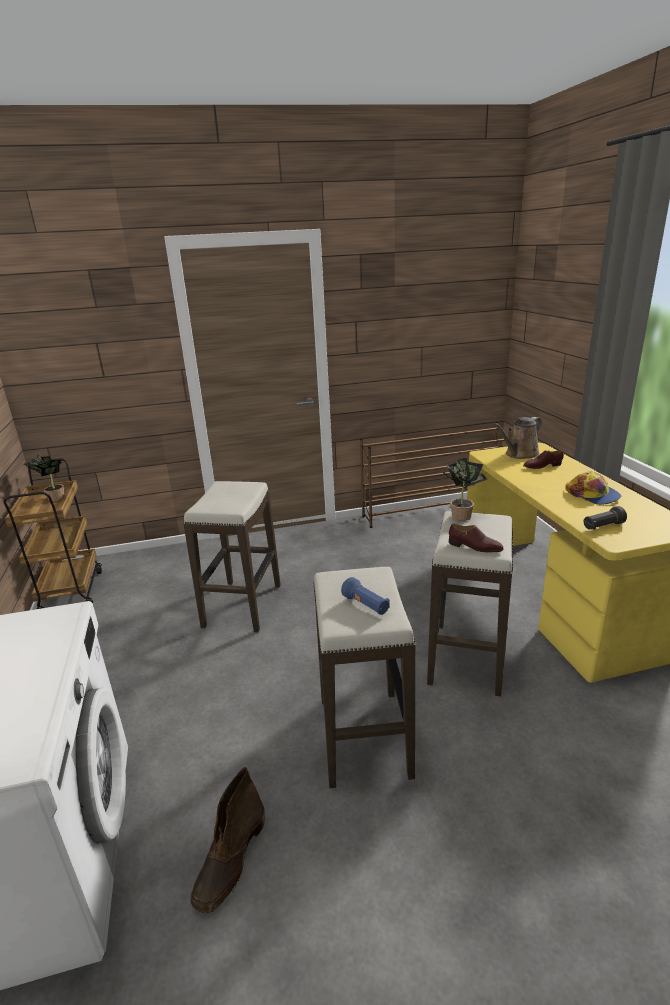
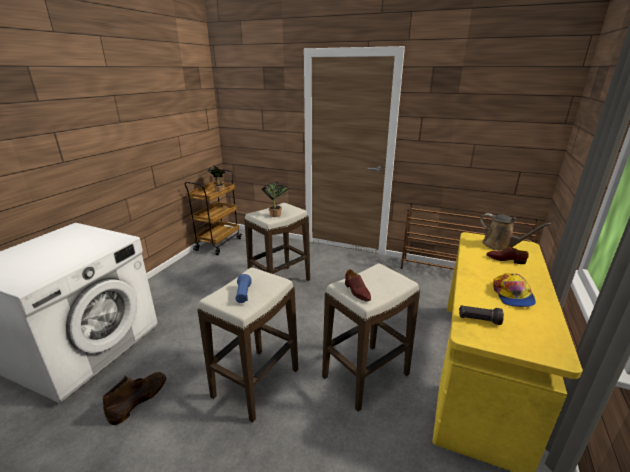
camera: 35 degrees right, 0 degrees up
brown boot [191,767,265,913] -> brown boot turned 150 degrees clockwise [103,372,166,425]
potted plant [442,458,488,521] -> potted plant moved to [261,182,289,217]
brown watering can [494,417,542,459] -> brown watering can turned 135 degrees counterclockwise [480,213,552,251]

